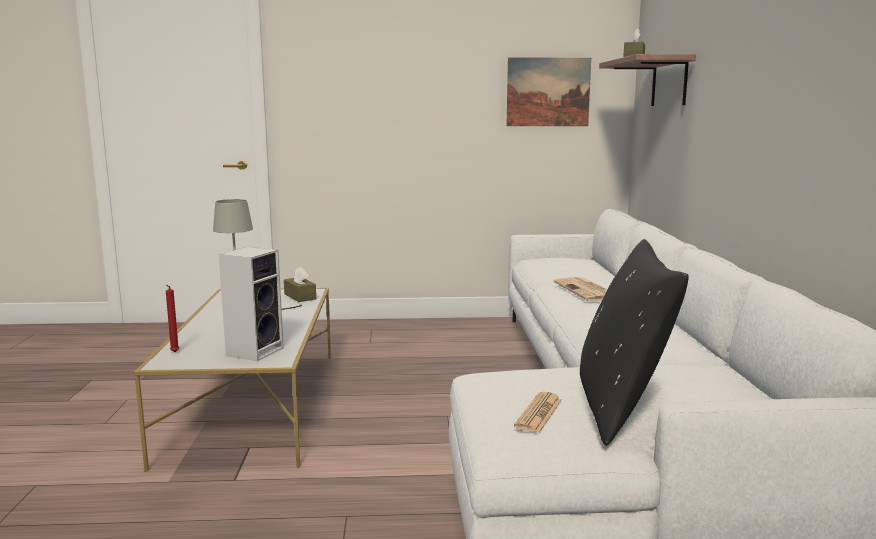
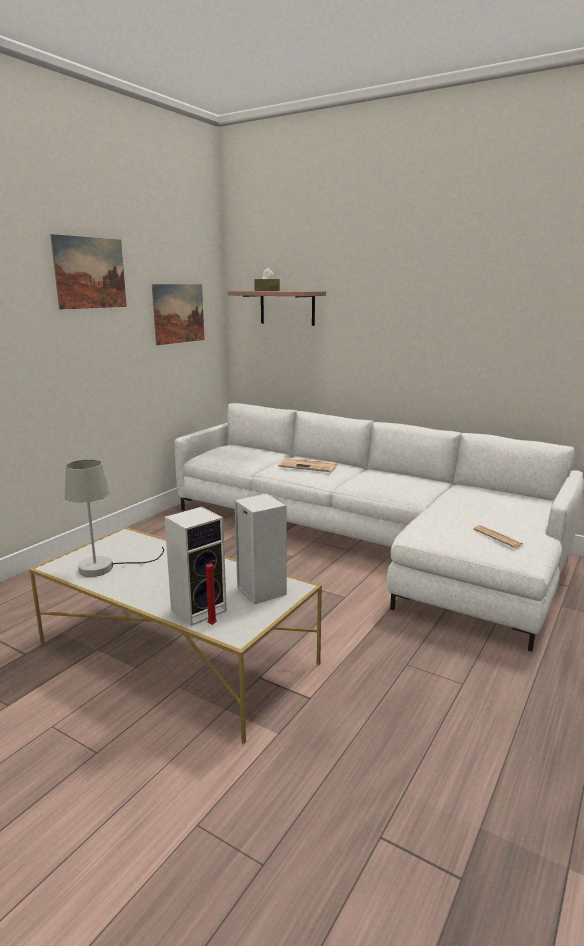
camera: 55 degrees left, 5 degrees up
brown tissue box [284,267,316,302] -> none
black pillow [580,239,689,446] -> none
none -> picture [50,234,127,309]
none -> speaker [164,507,227,626]

